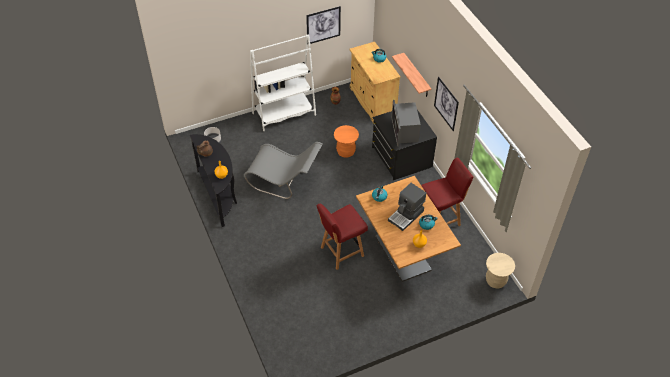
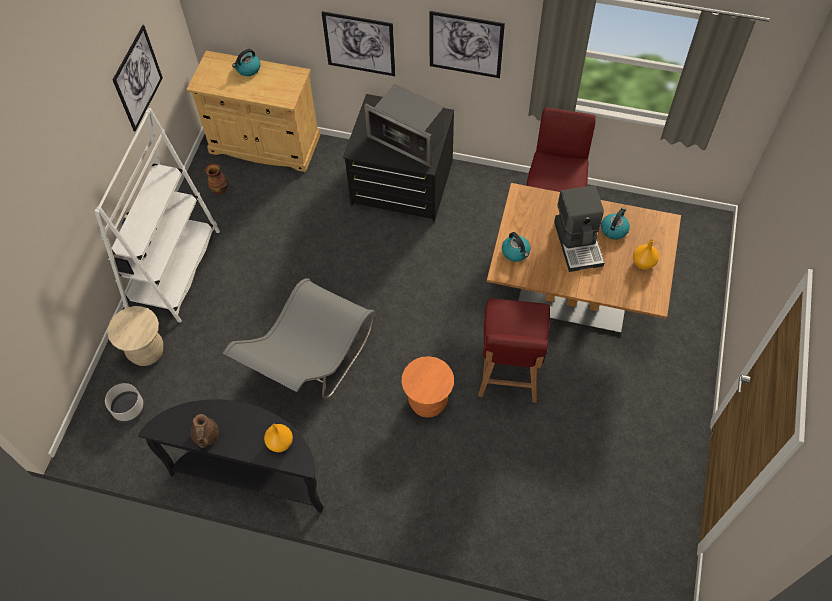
camera: 50 degrees left, 10 degrees up
grey chair [244,142,323,199] -> grey chair turned 150 degrees clockwise [223,279,375,399]
orange stool [334,125,359,158] -> orange stool moved to [401,356,454,418]
shelf [392,53,431,97] -> picture [321,11,395,76]
beige stool [486,253,515,288] -> beige stool moved to [107,306,163,366]

